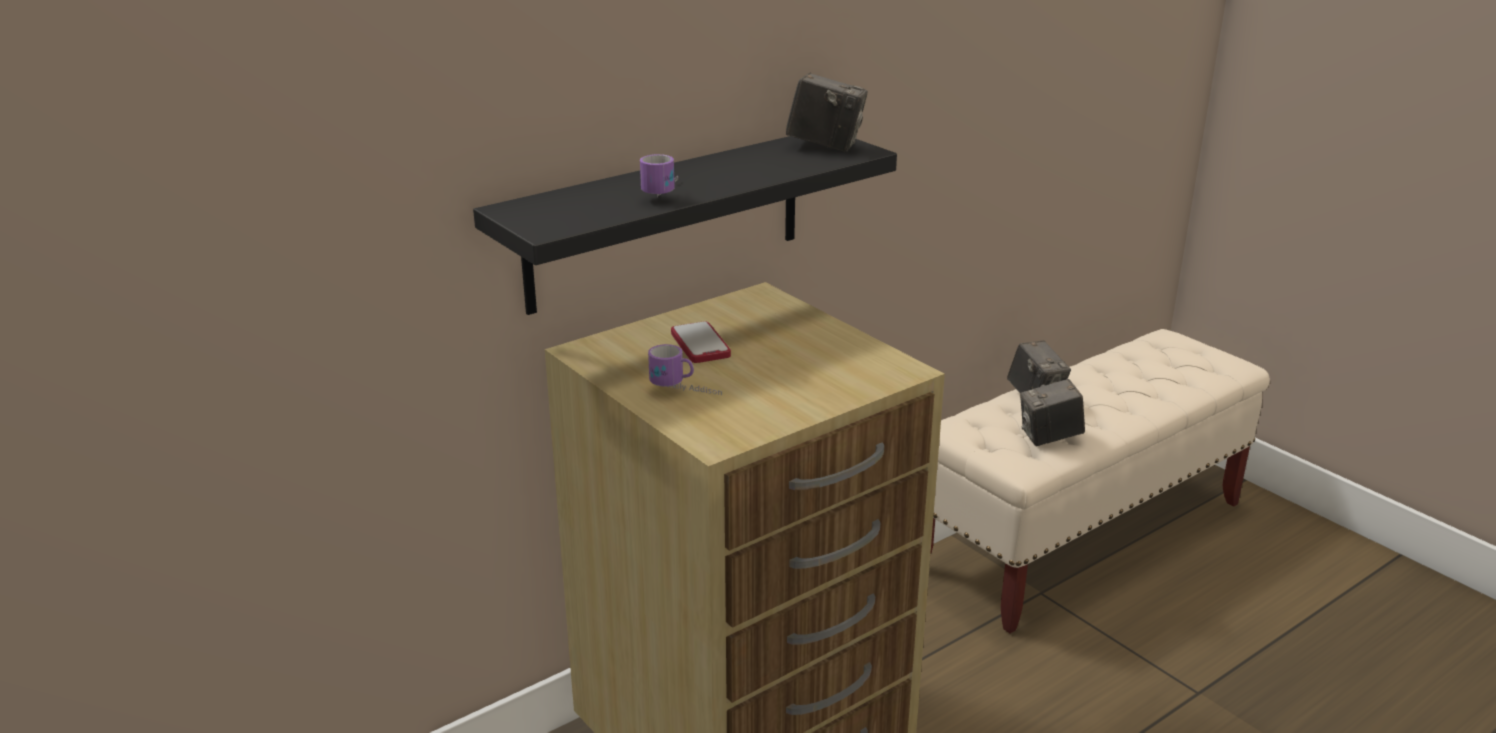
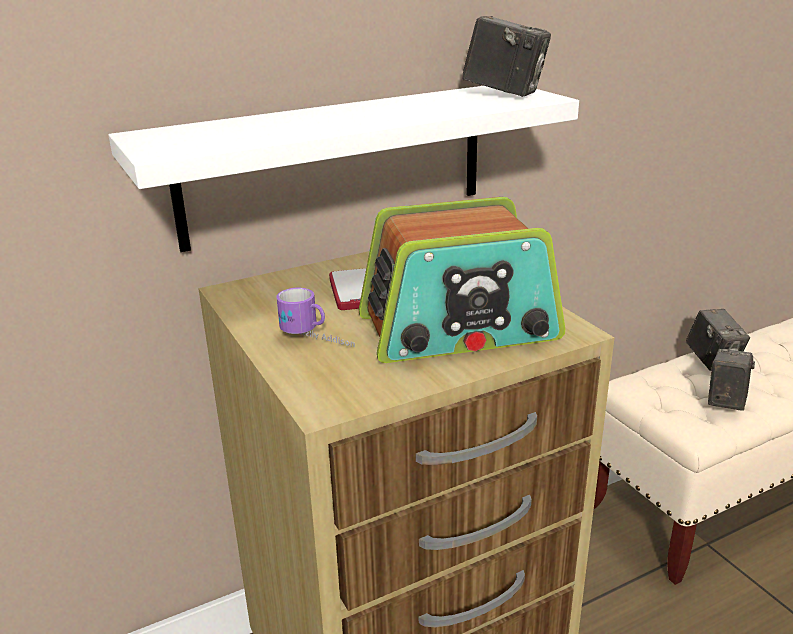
camera: 10 degrees right, 0 degrees up
black shelf [473,136,897,315] -> white shelf [109,86,579,252]
mug [640,154,678,197] -> none
camera [1020,379,1085,446] -> camera turned 120 degrees clockwise [708,349,755,411]
none -> radio [359,197,565,363]

